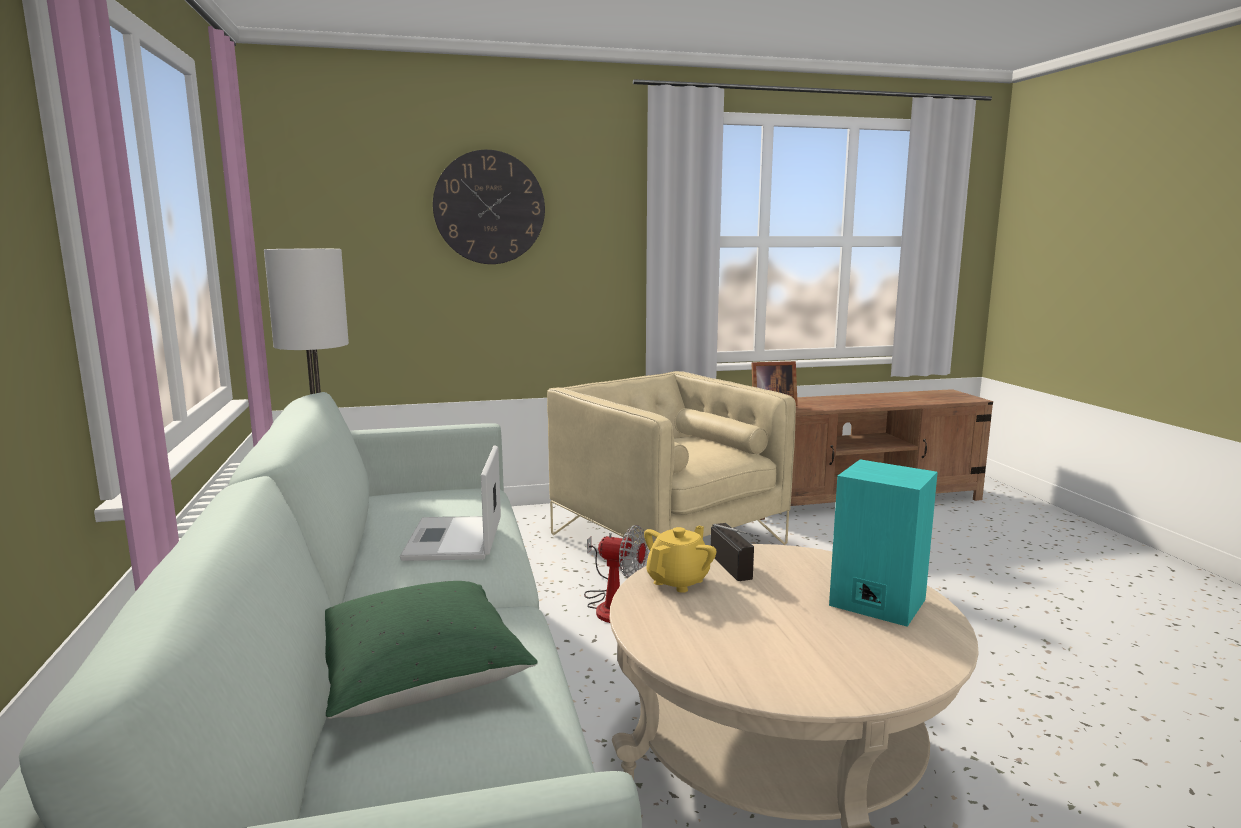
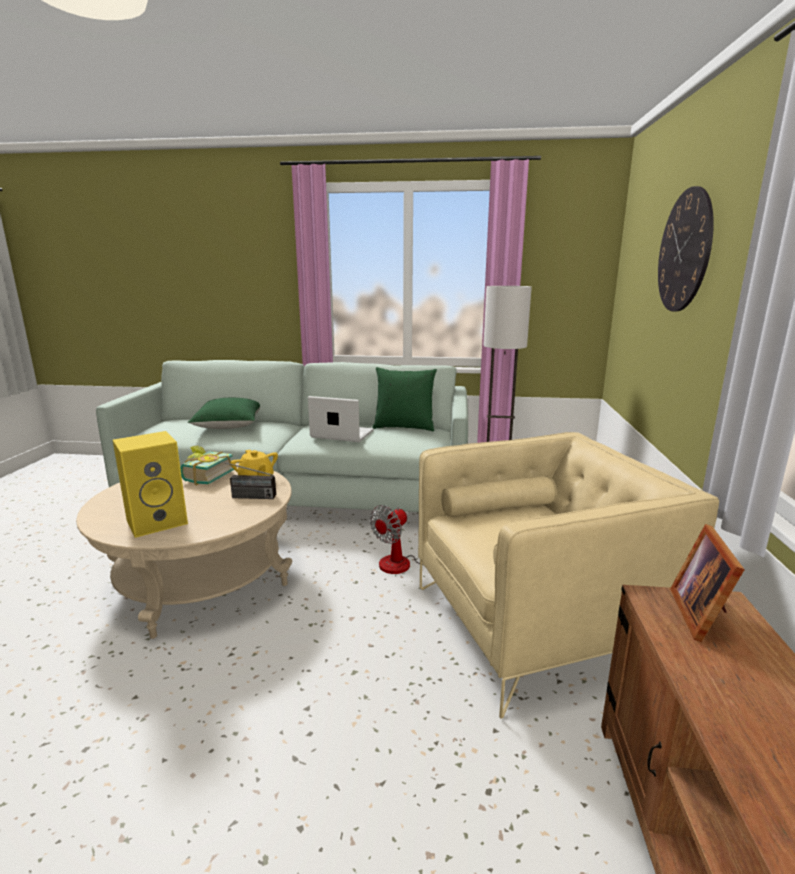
camera: 110 degrees right, 5 degrees up
turquoise speaker [829,459,938,627] -> yellow speaker [113,431,188,538]
none -> book [180,446,234,485]
none -> green pillow [372,367,437,431]

